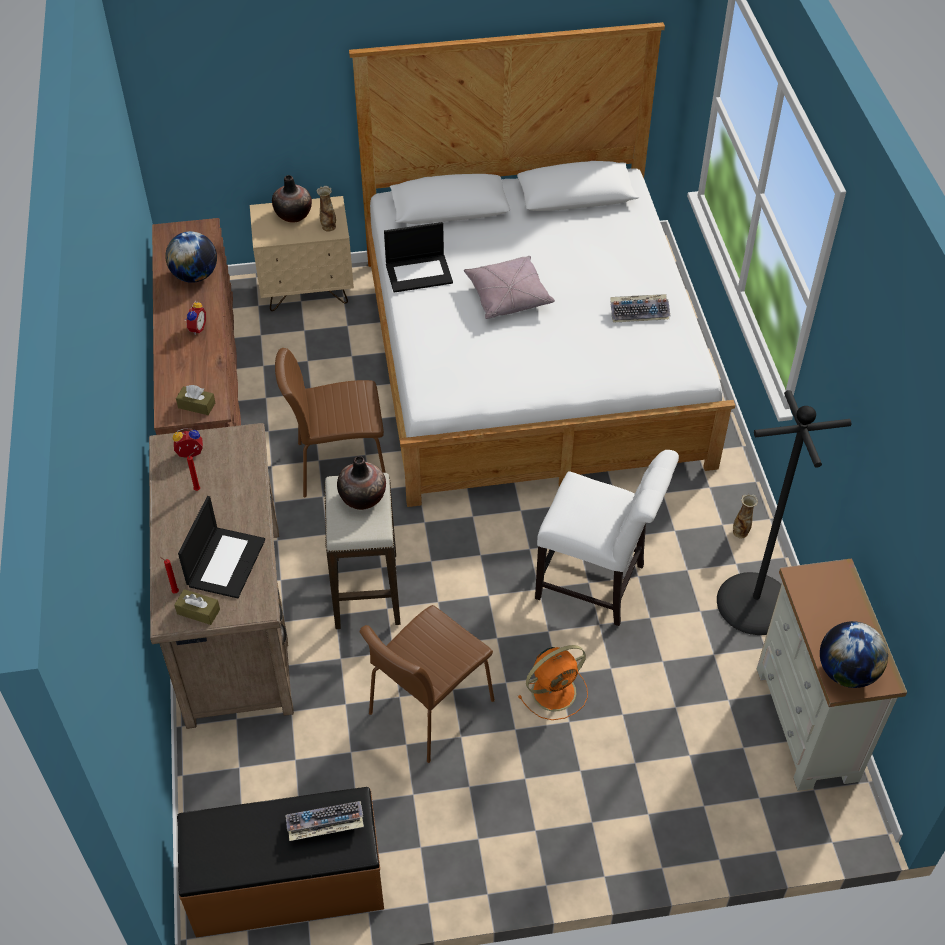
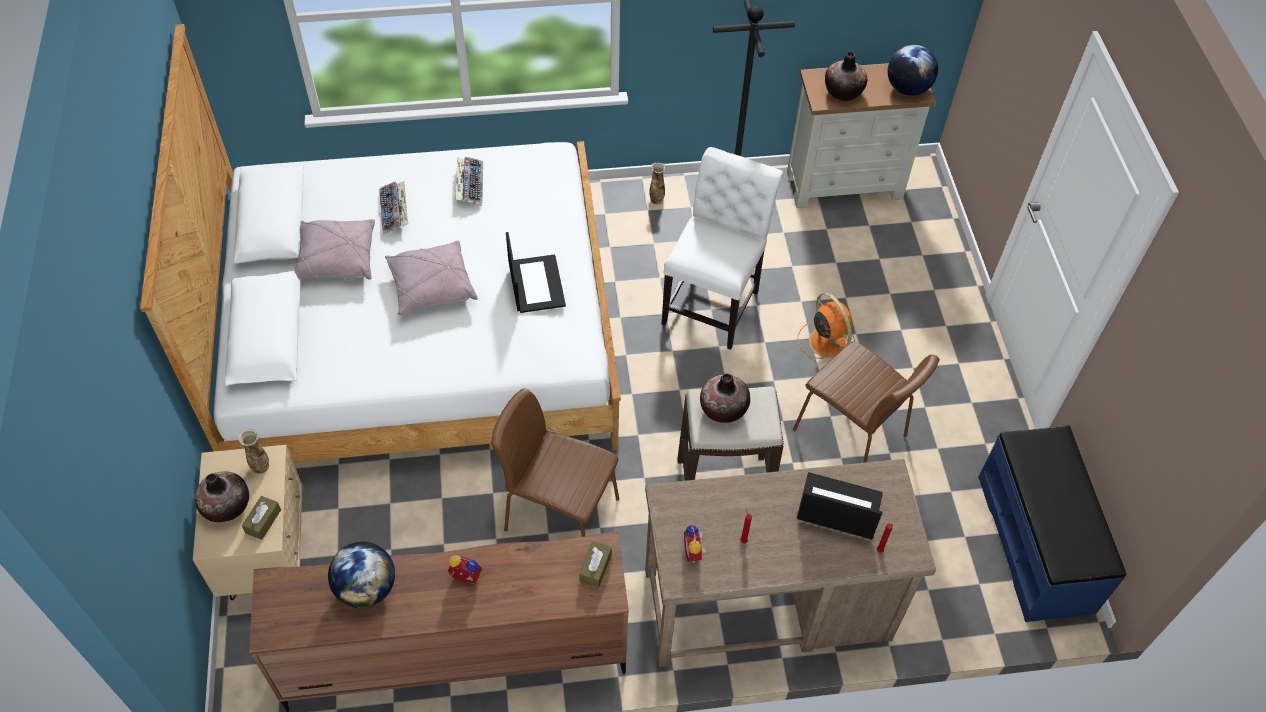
camera: 90 degrees left, 5 degrees up
brown tissue box [174,589,220,625] -> brown tissue box moved to [242,496,281,540]
brown bench [177,787,384,938] -> blue bench [978,425,1126,622]
brown chair [275,348,386,497] -> brown chair turned 120 degrees clockwise [491,388,620,537]
keyboard [285,801,364,841] -> keyboard moved to [379,181,408,234]
laptop [384,222,453,293] -> laptop moved to [506,232,566,313]
none -> purple pillow [294,219,375,280]
none -> vase [825,52,867,102]

